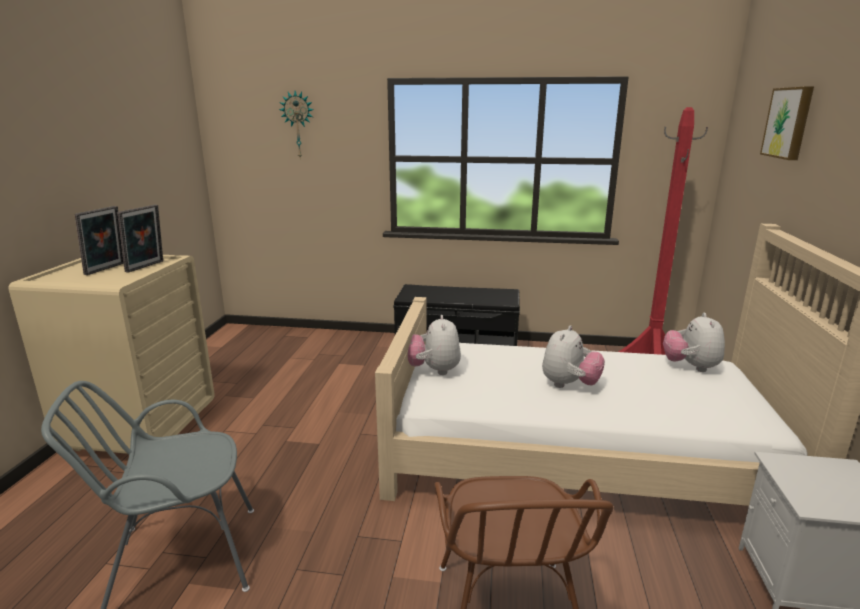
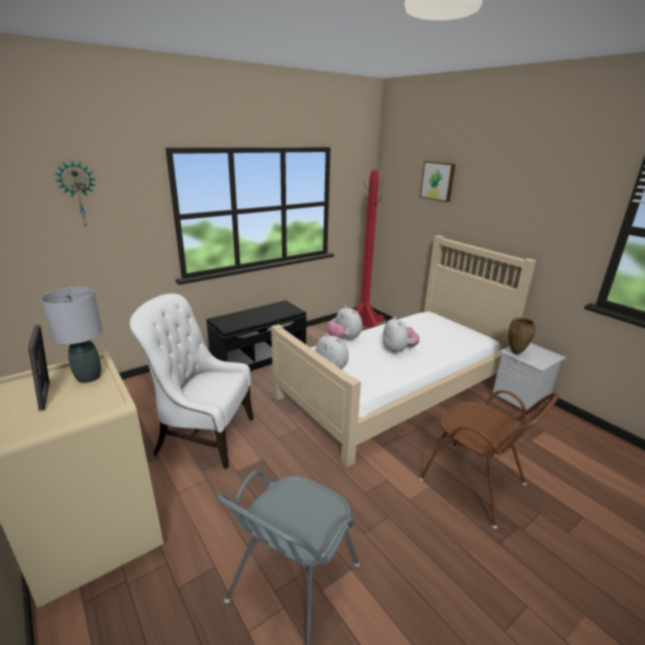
camera: 45 degrees left, 5 degrees up
picture frame [118,205,163,273] -> grey table lamp [41,287,103,383]
plush toy [663,313,725,372] -> plush toy moved to [327,306,362,341]
none -> white chair [130,293,254,469]
none -> brown vase [508,317,535,355]

